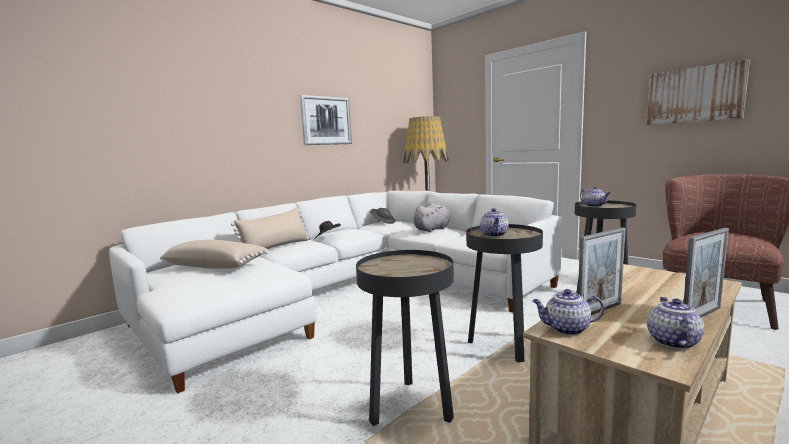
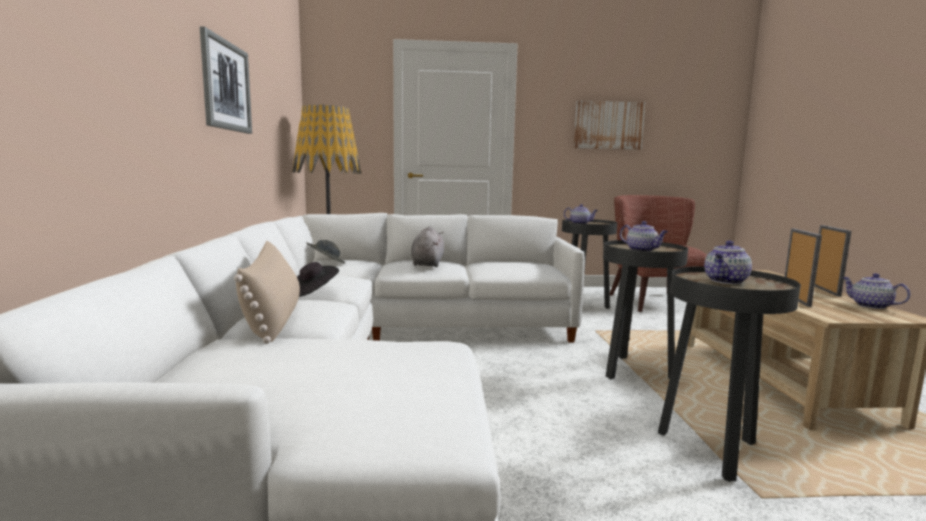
camera: 50 degrees left, 0 degrees up
beige pillow [160,239,268,269] -> none
teapot [532,289,604,335] -> teapot moved to [704,241,752,284]

